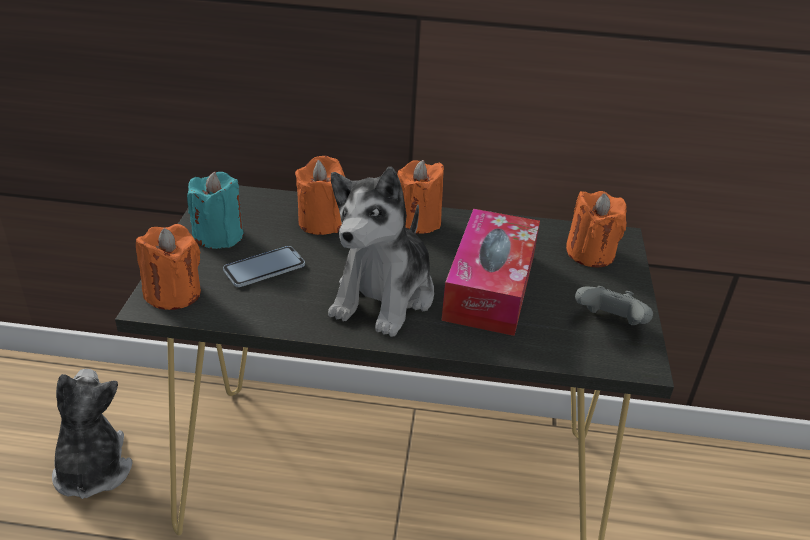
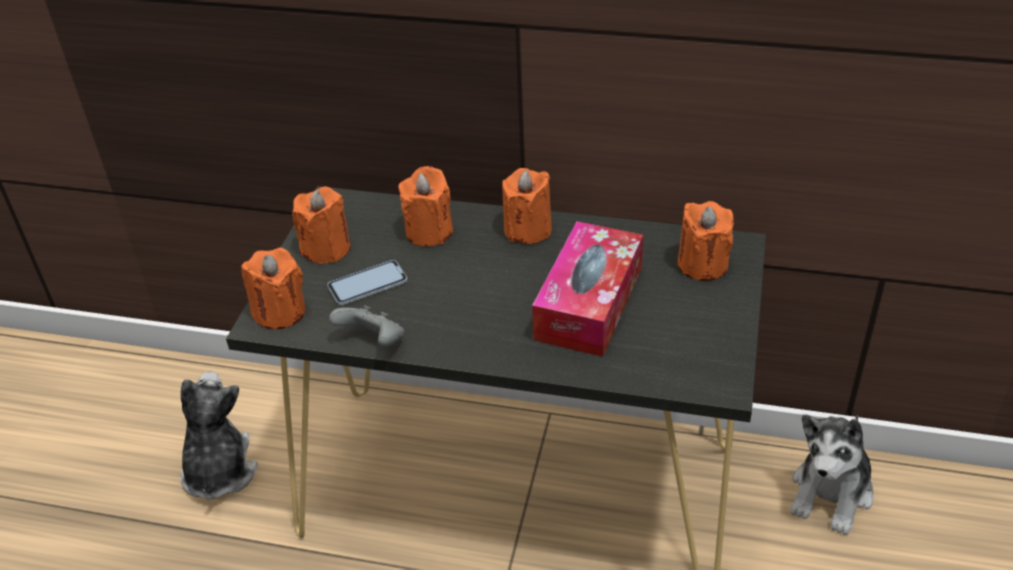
camera: 10 degrees right, 5 degrees up
turquoise candle [187,172,243,249] -> orange candle [292,187,350,264]
plush toy [328,167,434,337] -> plush toy moved to [790,414,874,535]
grey game controller [575,286,653,325] -> grey game controller moved to [329,305,404,346]

